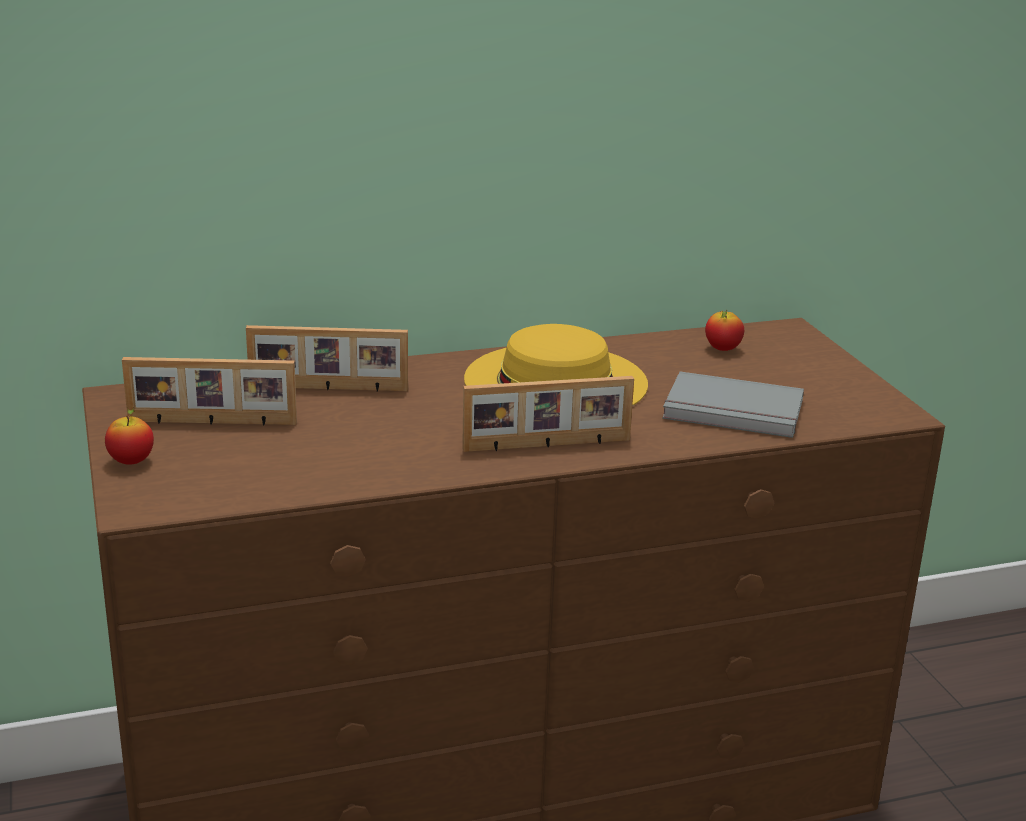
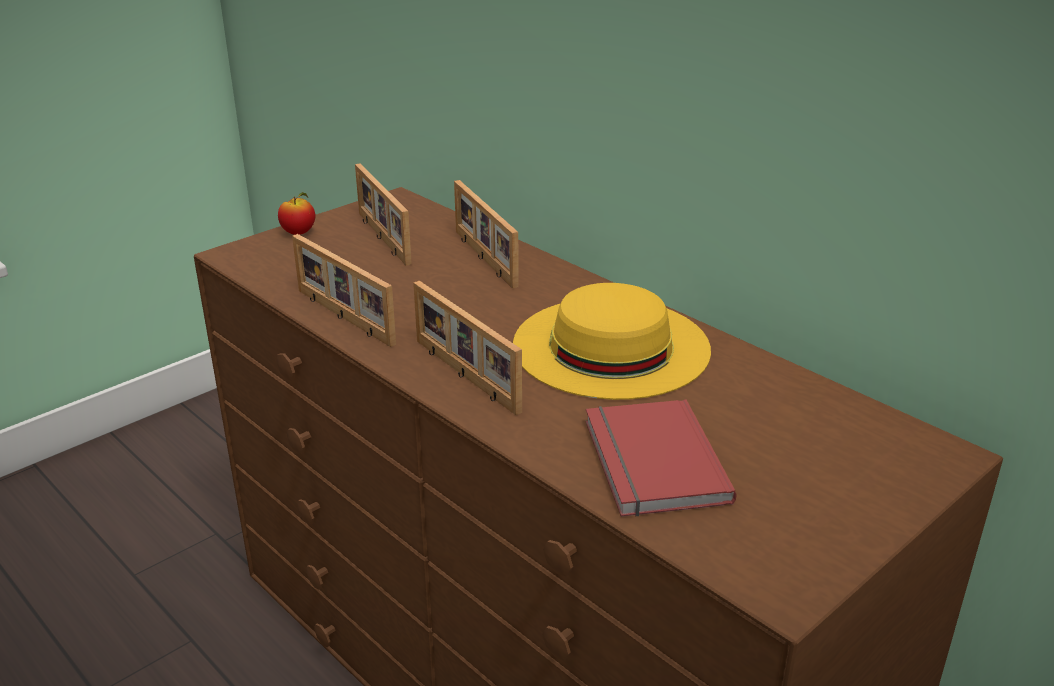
camera: 65 degrees right, 5 degrees up
grey book [662,372,804,438] -> red book [585,400,737,517]
apple [705,310,744,351] -> none
none -> picture frame [292,234,396,347]

